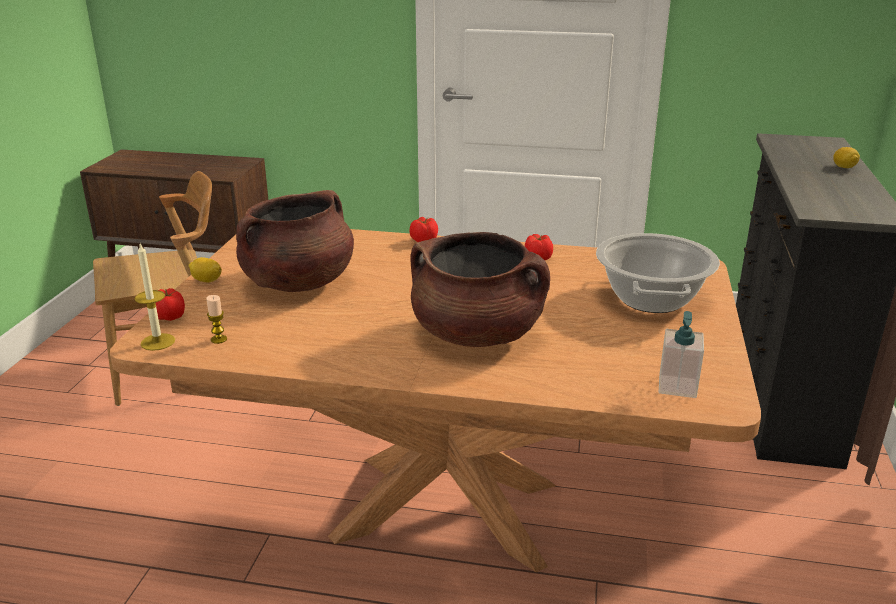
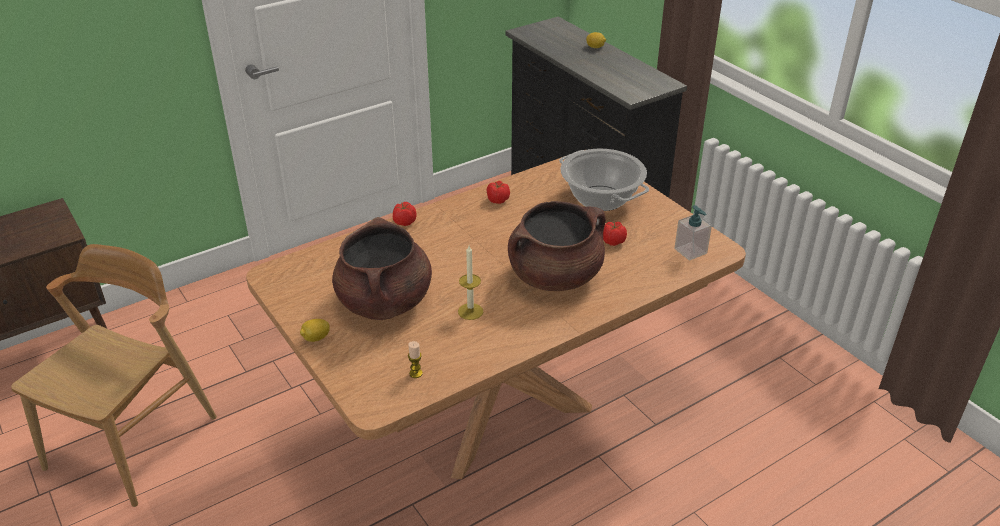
camera: 45 degrees left, 10 degrees up
candle [135,243,175,351] -> candle moved to [458,246,483,320]
tomato [156,288,185,321] -> tomato moved to [603,221,627,246]

